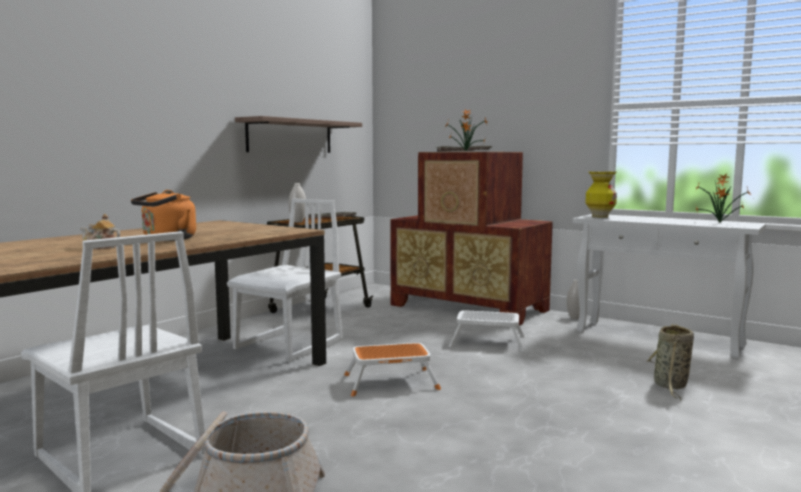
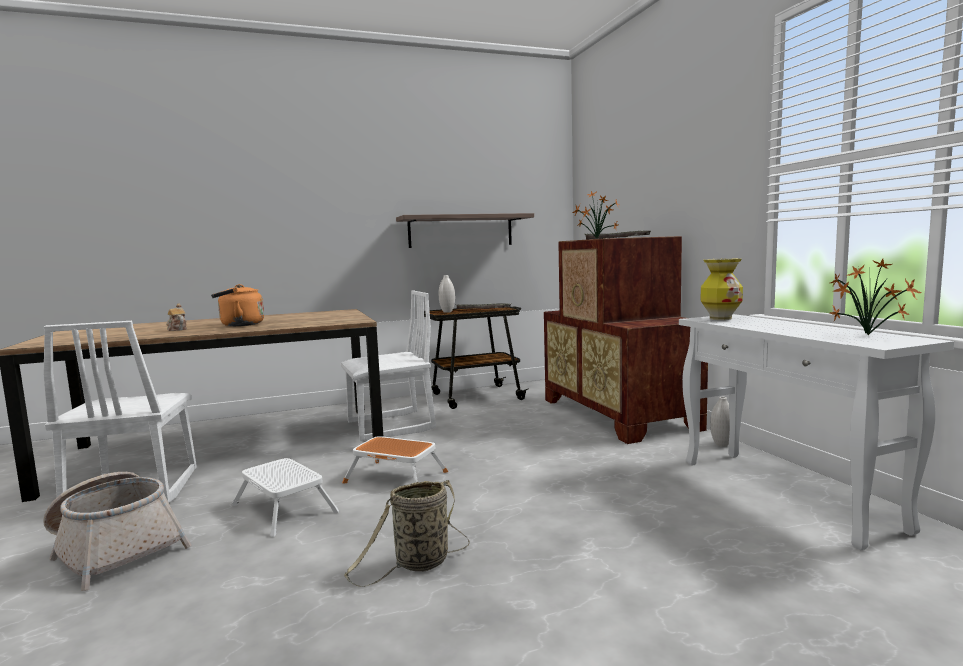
camera: 35 degrees right, 0 degrees up
white step ladder [449,310,525,352] -> white step ladder moved to [232,458,339,537]
basket [647,324,694,400] -> basket moved to [344,480,470,587]

